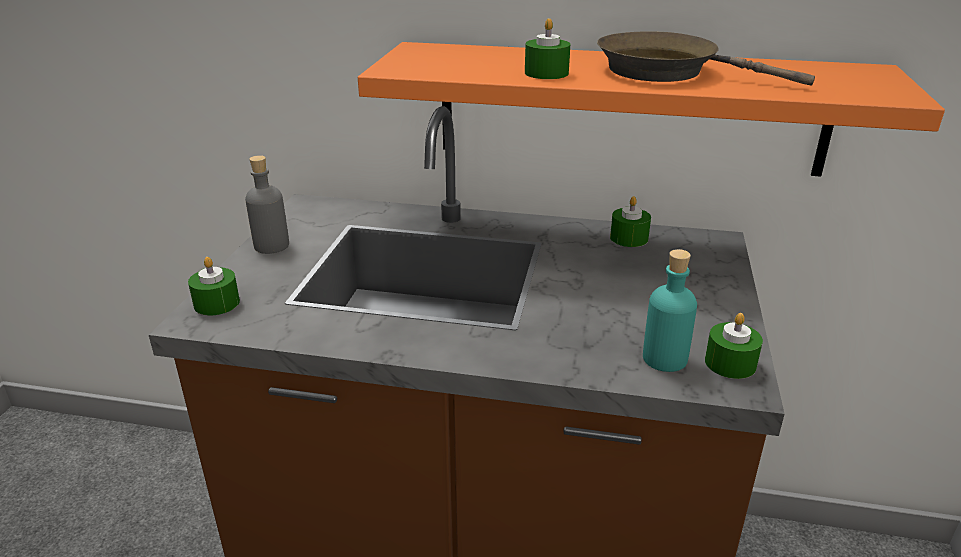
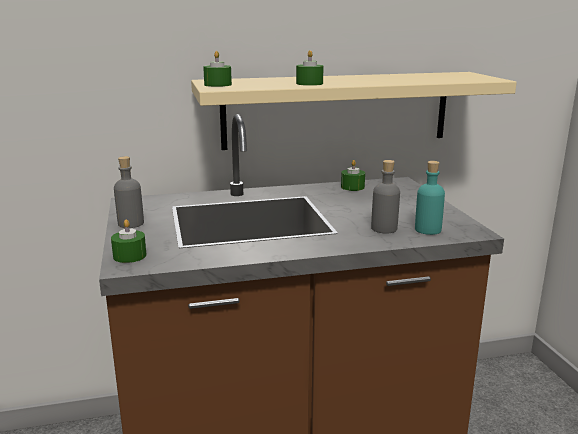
camera: 25 degrees left, 10 degrees down
orange shelf [358,42,945,177] -> beige shelf [191,72,517,150]
brown frying pan [597,31,815,86] -> none
green candle [705,313,763,379] -> green candle moved to [203,51,232,87]
none -> grey bottle [371,160,400,233]

